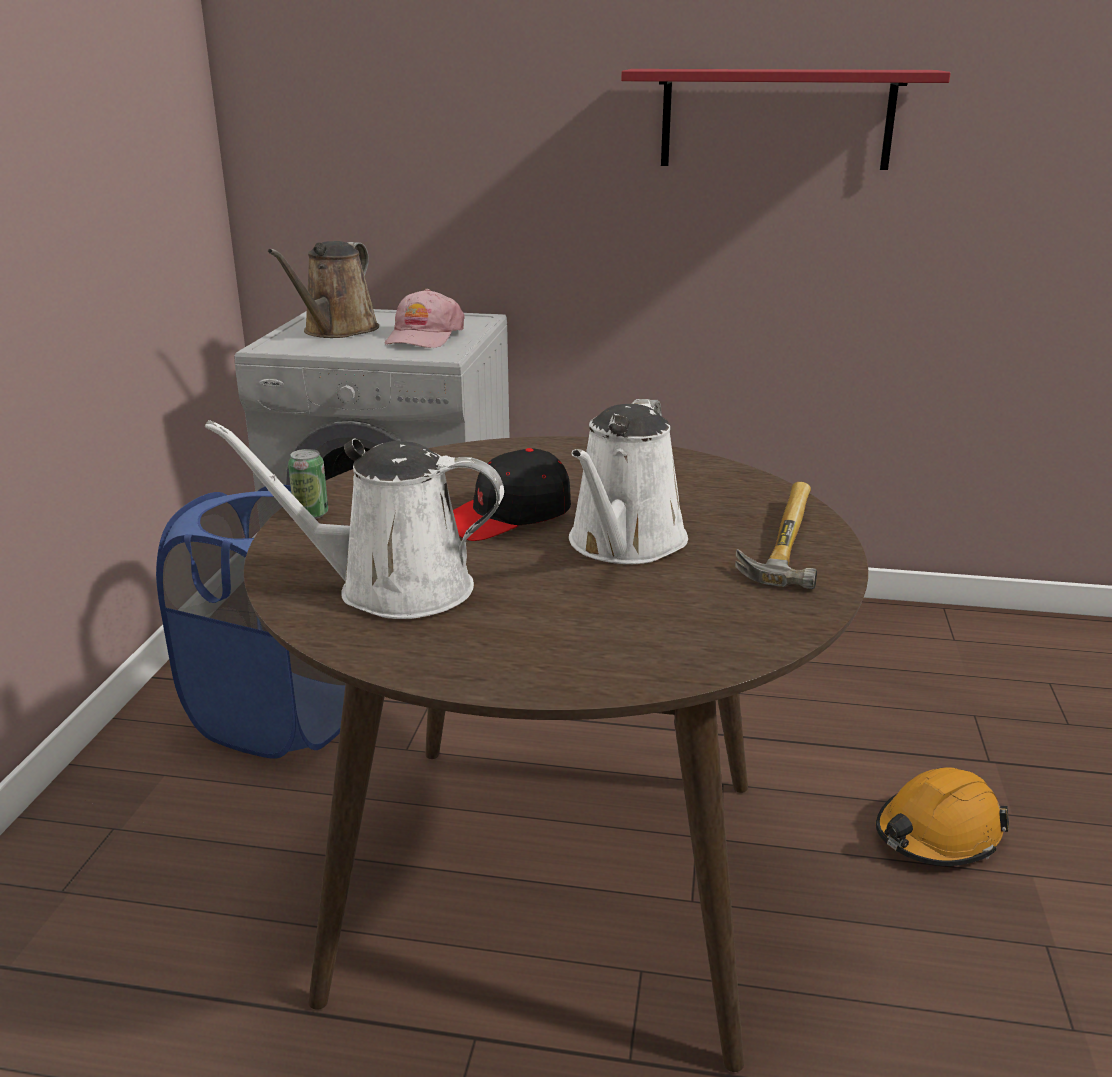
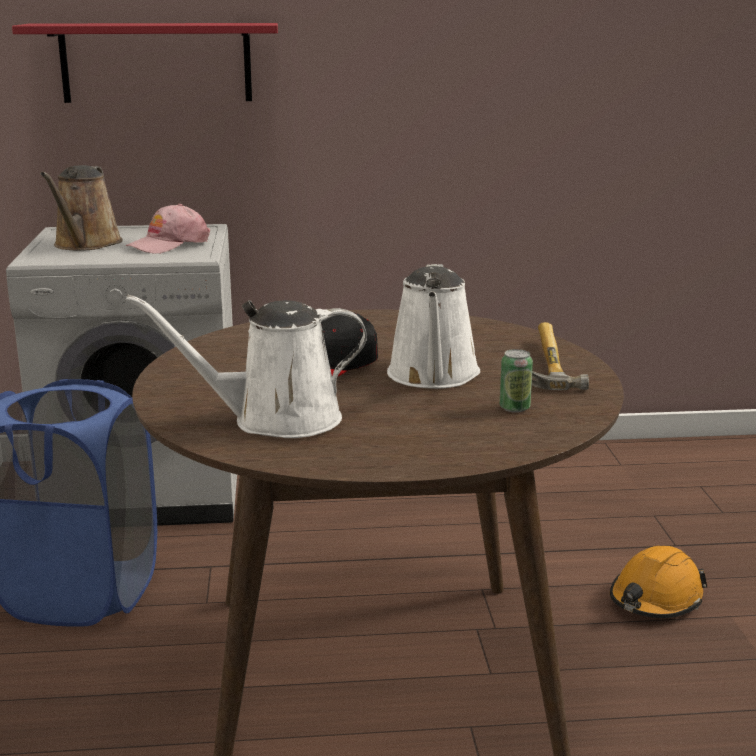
camera: 15 degrees left, 5 degrees down
can [288,449,328,519] -> can moved to [500,349,533,413]
pink cap [385,289,465,348] -> pink cap turned 45 degrees clockwise [126,204,210,254]
red shelf [621,69,951,170] -> red shelf moved to [12,23,278,103]

